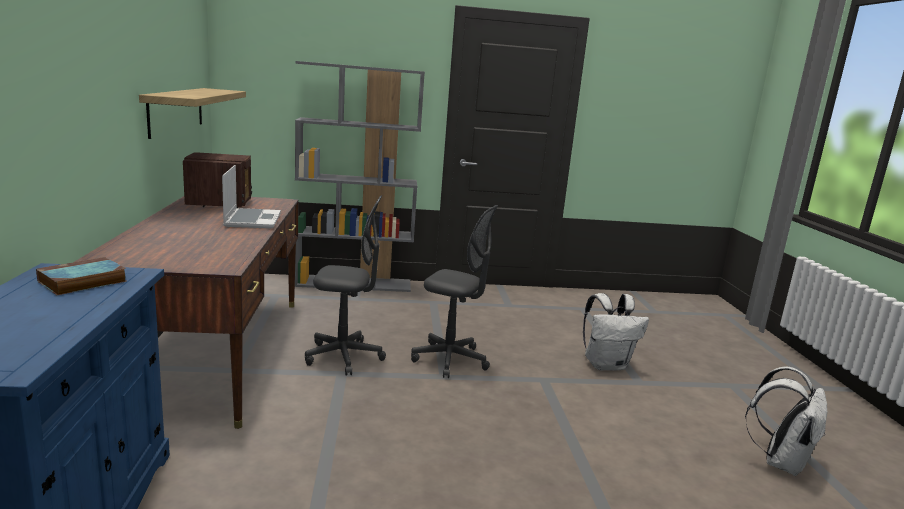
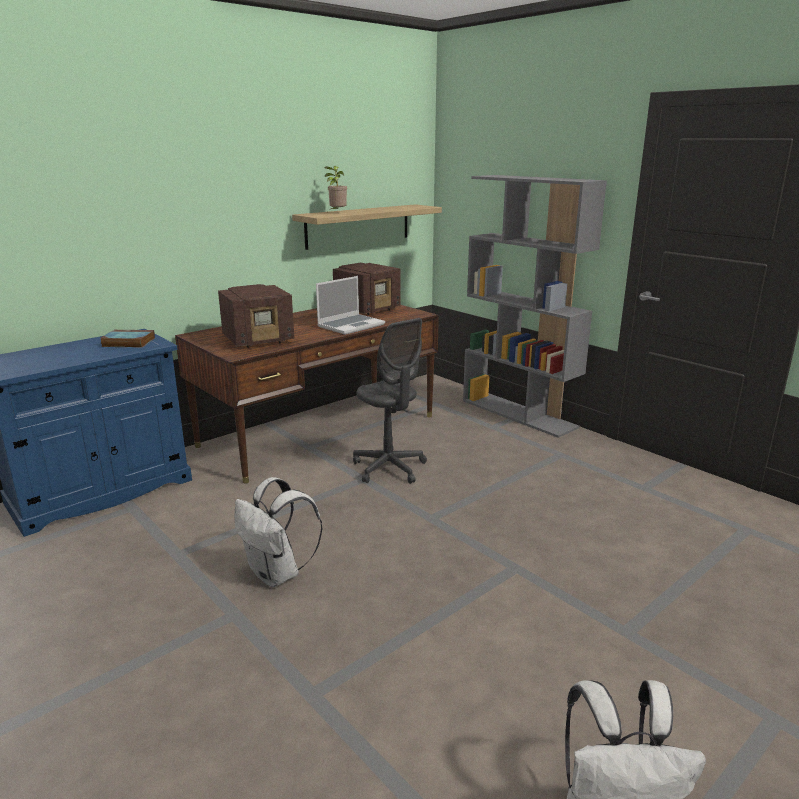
camera: 55 degrees right, 5 degrees up
grey office chair [411,205,498,378] -> none
white backpack [583,293,649,370] -> white backpack moved to [235,477,322,587]
none -> radio [218,284,294,348]
none -> potted plant [324,166,347,211]

